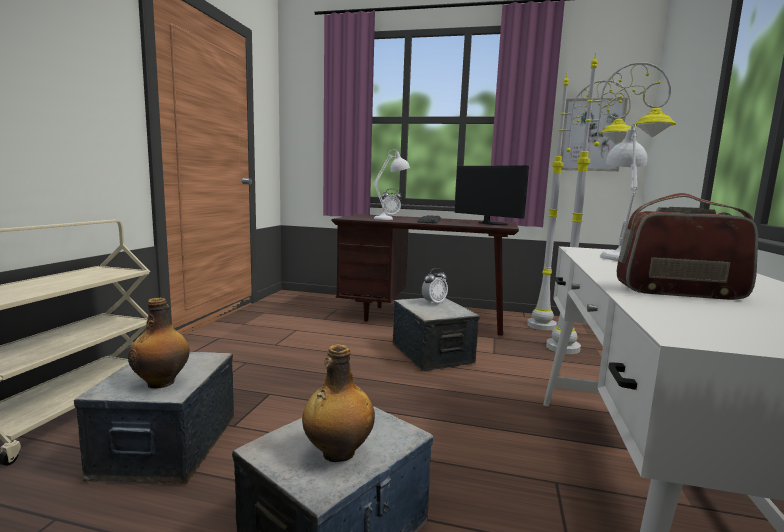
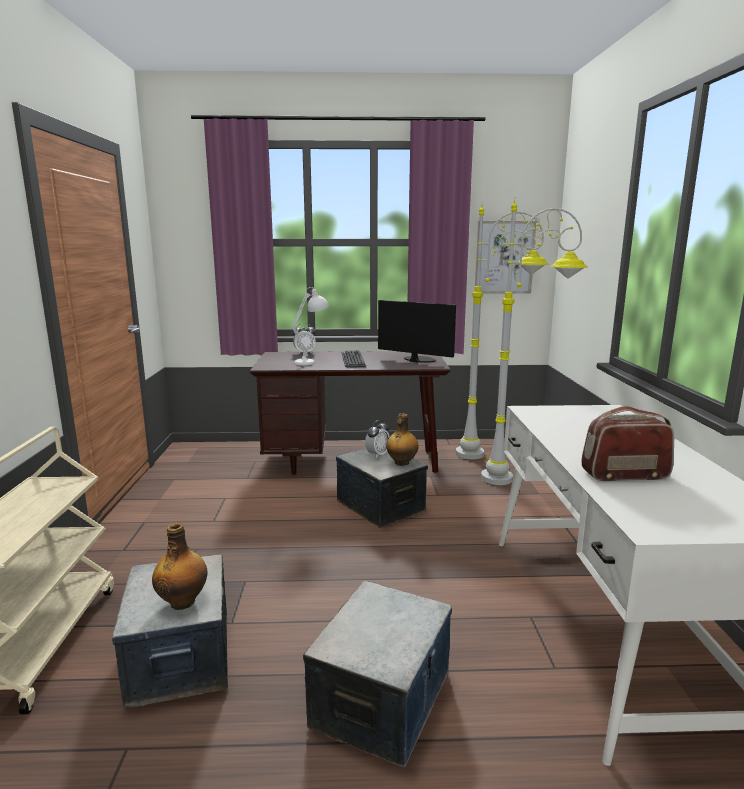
camera: 15 degrees left, 5 degrees up
bottle [302,344,375,462] -> bottle moved to [386,413,419,466]
white table lamp [600,123,647,261] -> none

